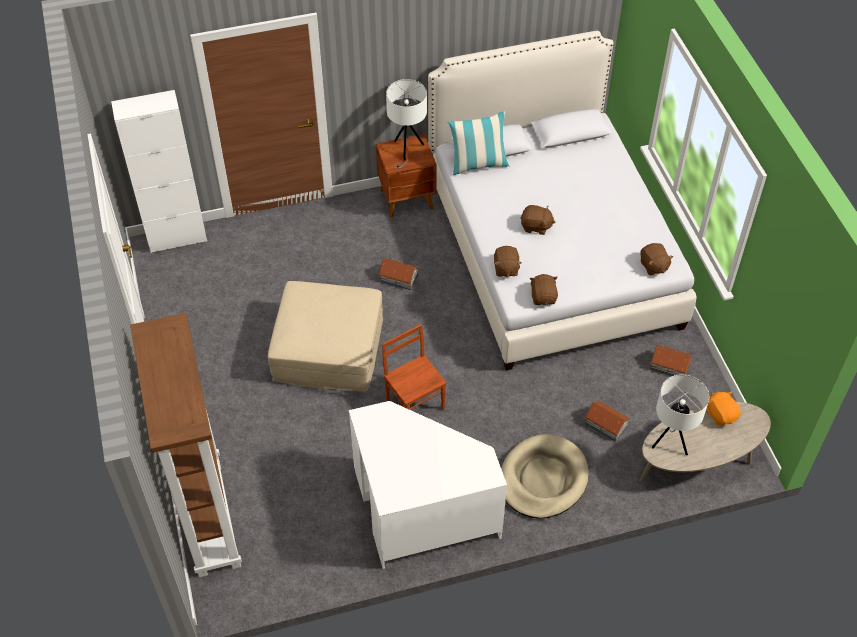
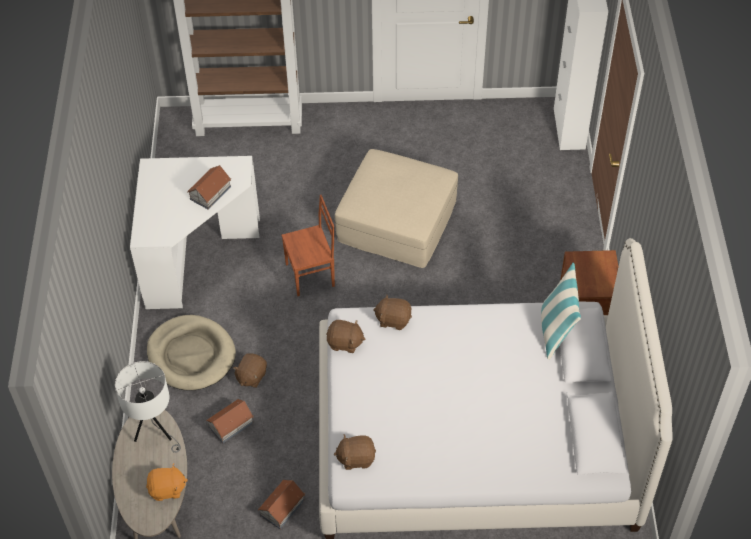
camera: 105 degrees right, 0 degrees up
toy house [379,259,419,290] -> toy house moved to [187,165,231,210]
white table lamp [386,79,427,168] -> none
brown plush toy [521,205,555,235] -> brown plush toy moved to [233,353,267,388]

